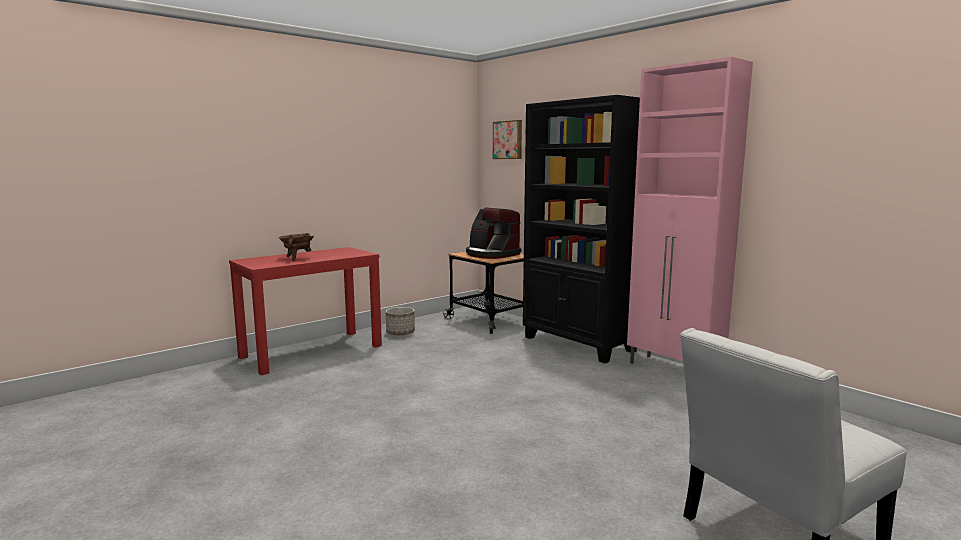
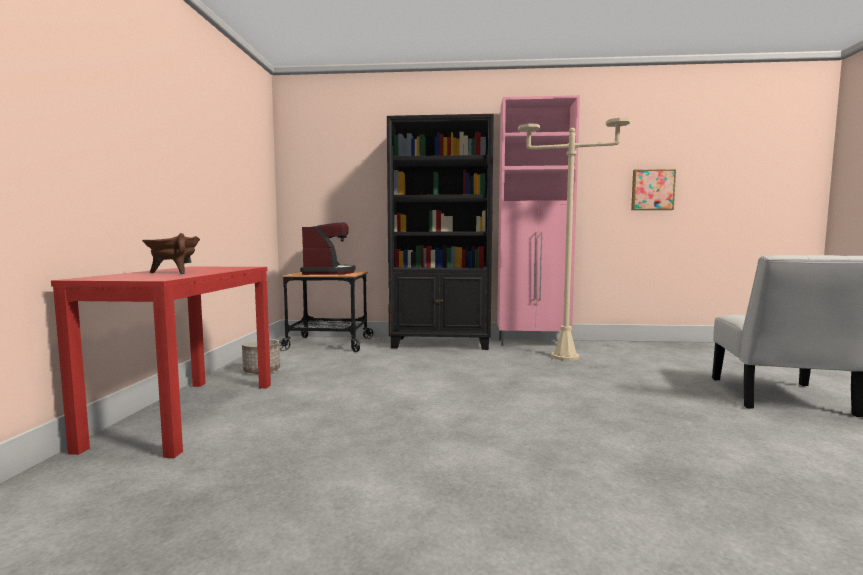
camera: 45 degrees left, 5 degrees down
coffee machine [466,208,521,259] -> coffee machine turned 90 degrees counterclockwise [300,222,356,275]
picture [493,120,522,159] -> picture moved to [631,169,676,210]
none -> beige floor lamp [518,118,630,361]

